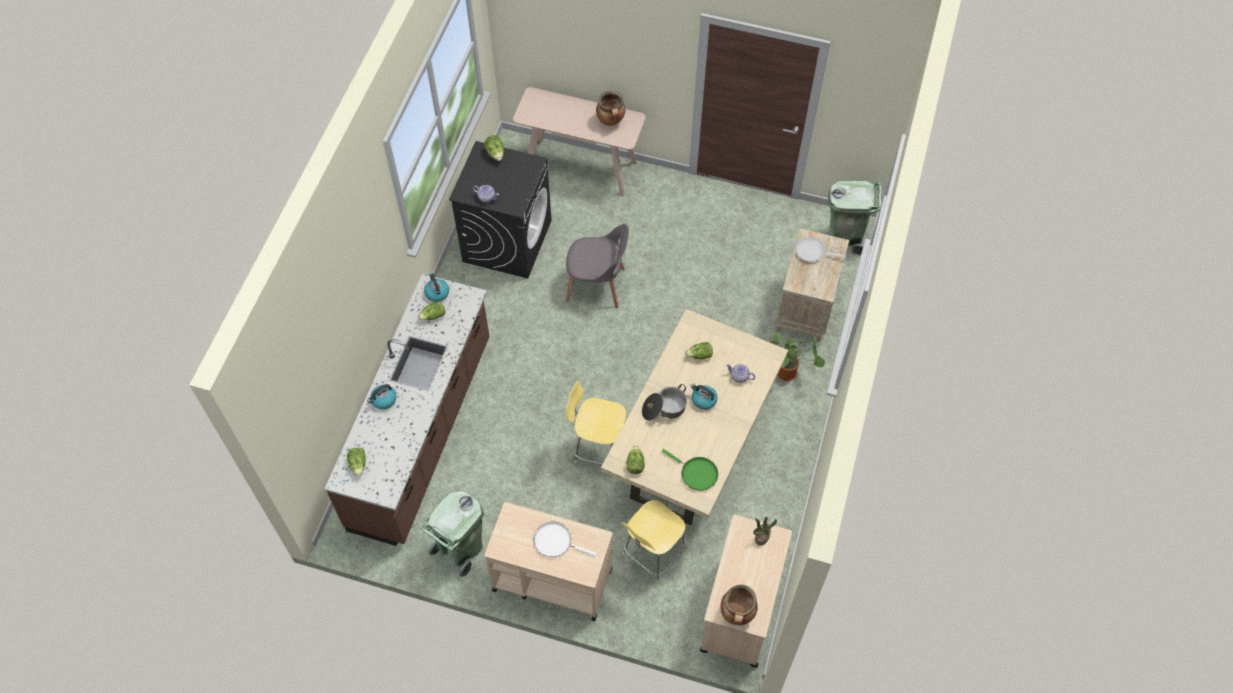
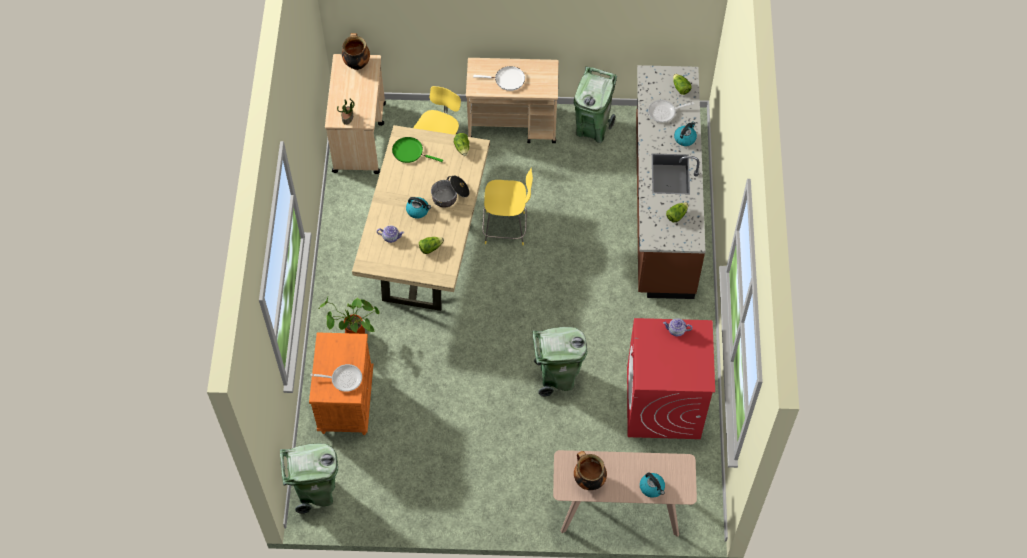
camera: 165 degrees right, 0 degrees up
kettle [424,273,449,302] -> kettle moved to [640,472,665,498]
black washing machine [449,141,552,279] -> red washing machine [627,318,715,439]
lettuce [484,135,504,161] -> none
grey chair [566,224,629,308] -> green trash can [533,327,587,397]
beige nightstand [775,228,849,341] -> orange nightstand [309,332,373,435]
none -> frying pan [648,100,694,122]

